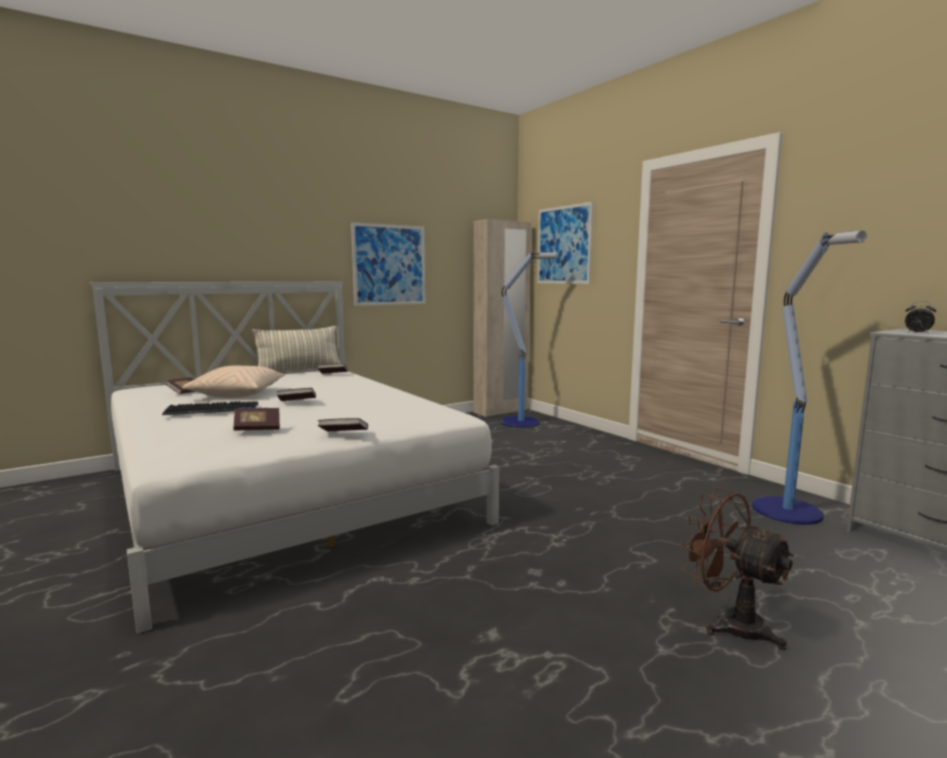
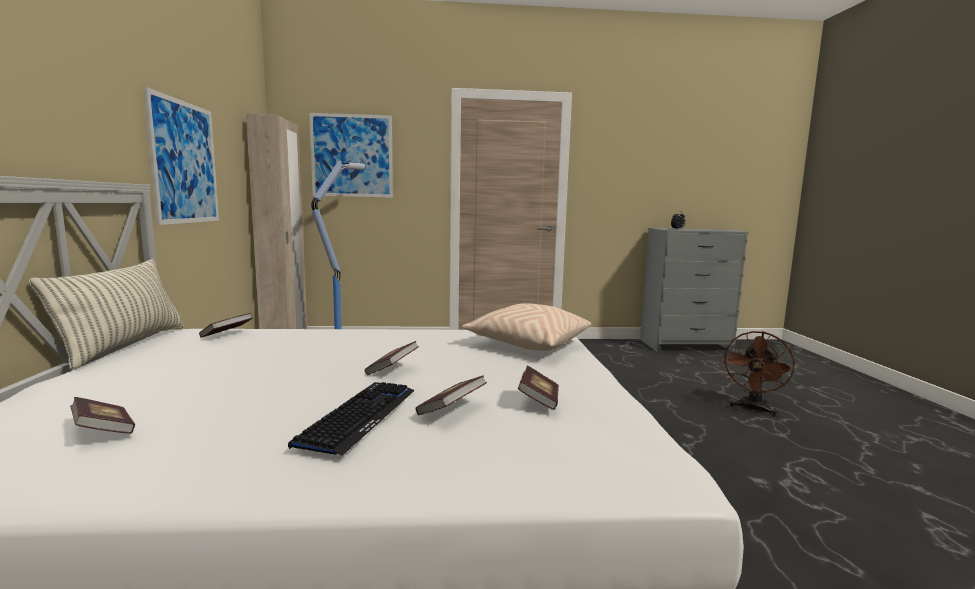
camera: 60 degrees left, 0 degrees up
beige pillow [182,366,286,398] -> beige pillow moved to [461,303,591,351]
book [318,418,368,431] -> book moved to [415,375,487,415]
brown fan [680,488,794,650] -> brown fan turned 45 degrees counterclockwise [722,331,795,417]
floor lamp [752,230,867,525] -> none

